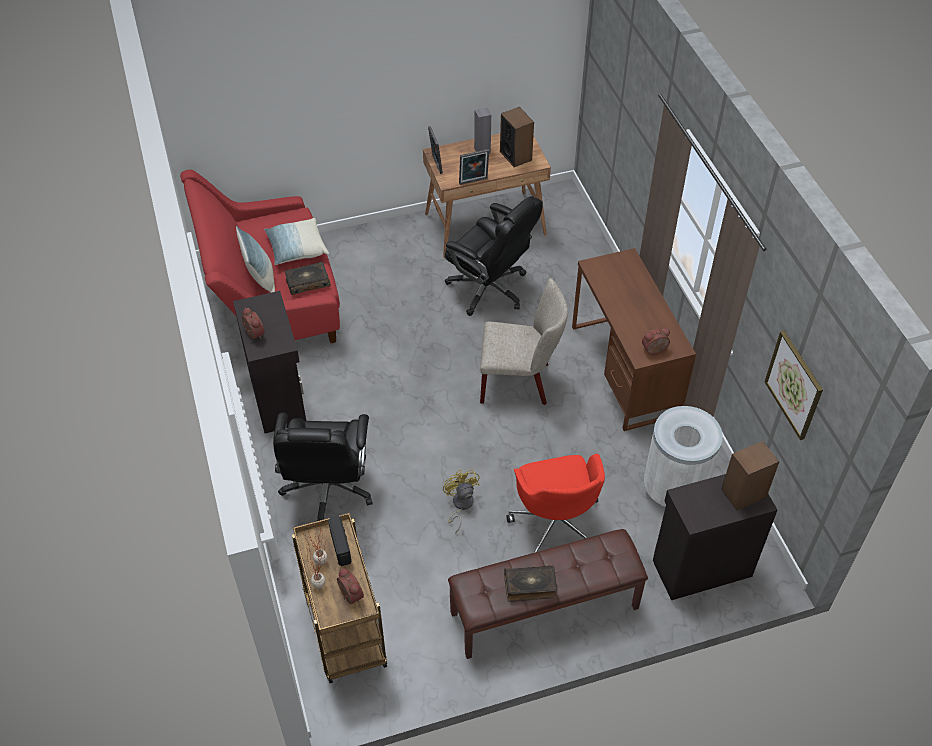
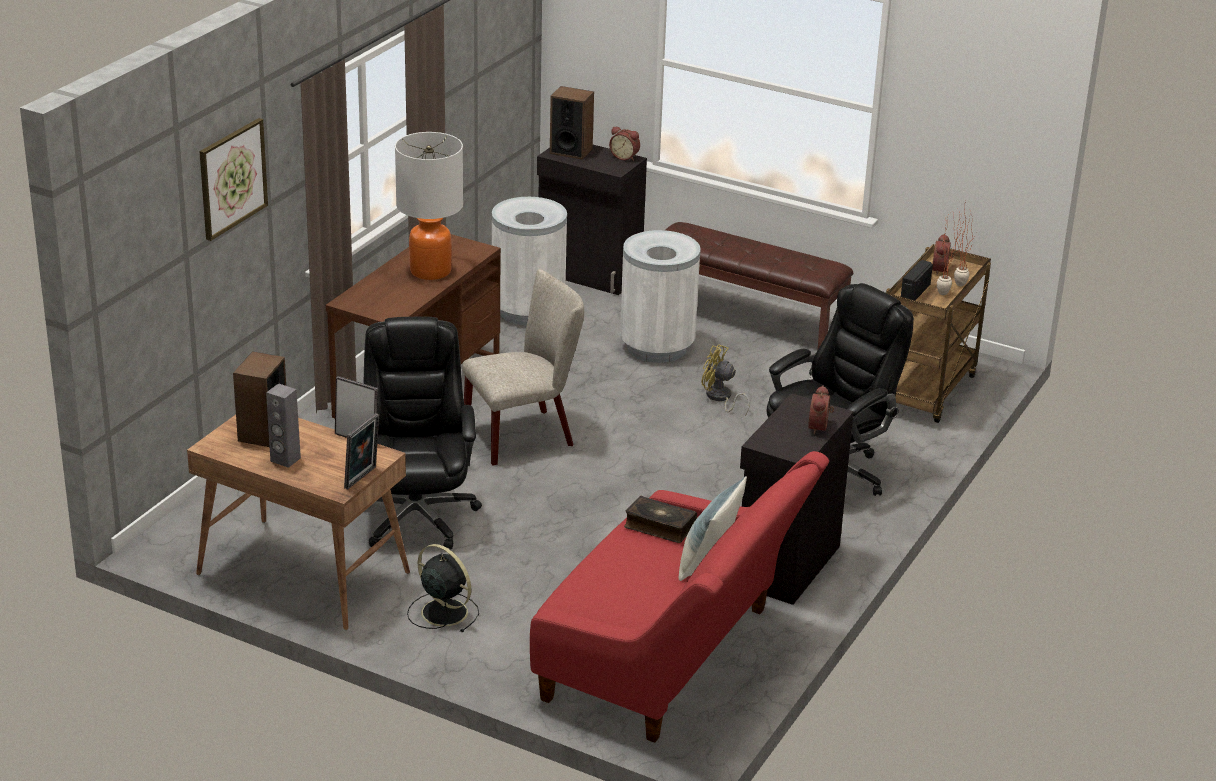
camera: 135 degrees left, 20 degrees down
pillow [264,218,329,265] -> none
yellow fan [443,469,480,534] -> yellow fan turned 90 degrees clockwise [701,345,750,416]
beige chair [480,278,568,405] -> beige chair turned 105 degrees clockwise [462,269,584,466]
book [504,565,557,602] -> none
red office chair [506,454,605,553] -> white trash can [620,230,701,363]
alarm clock [642,328,670,355] -> alarm clock moved to [609,126,640,161]
picture [764,331,823,440] -> picture moved to [199,118,268,241]
none -> table lamp [395,132,463,280]
none -> black fan [407,544,479,632]

